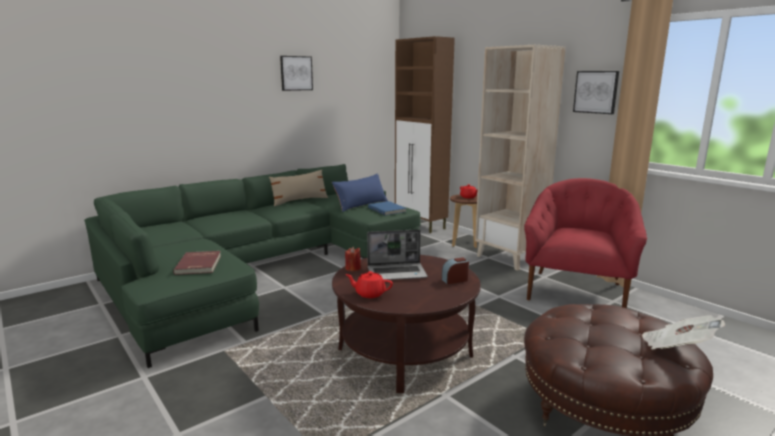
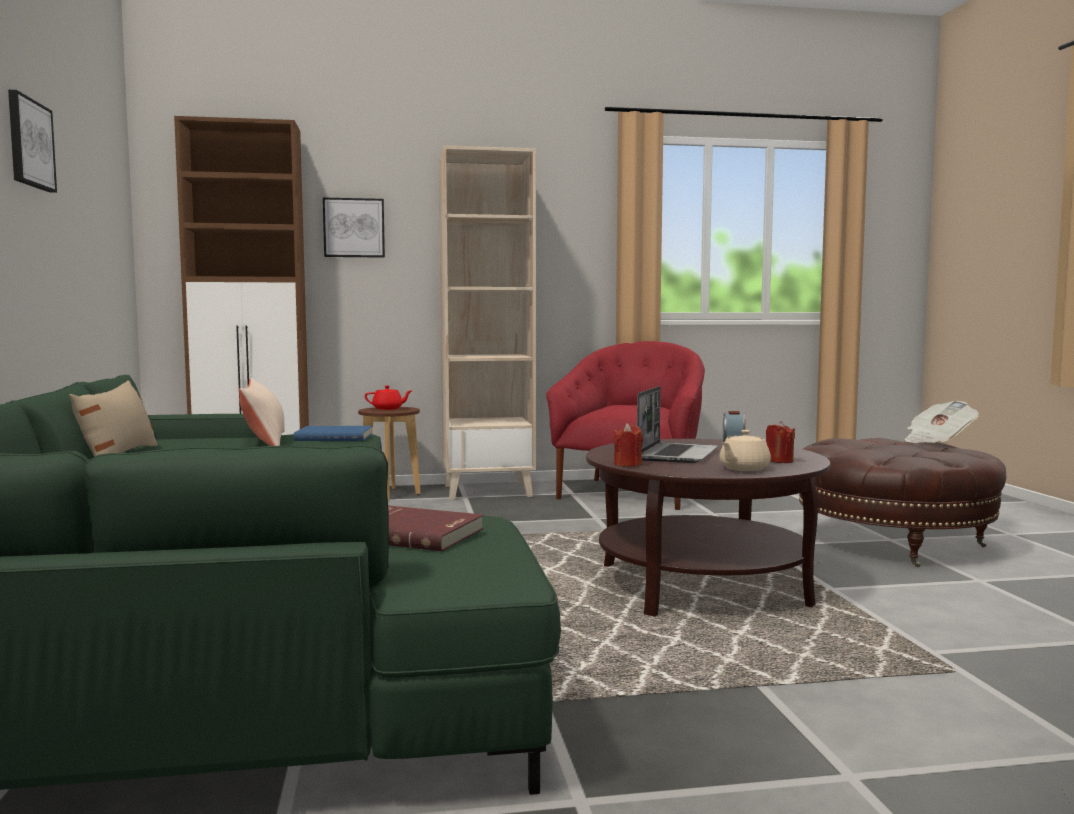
camera: 60 degrees left, 10 degrees down
blue pillow [332,173,388,212] -> beige pillow [239,378,285,446]
red teapot [345,271,393,298] -> beige teapot [719,430,771,471]
red armchair [524,178,647,308] -> red armchair turned 60 degrees clockwise [546,341,705,510]
picture [573,71,619,114] -> picture moved to [323,198,385,258]
none -> red candle [766,421,795,463]

